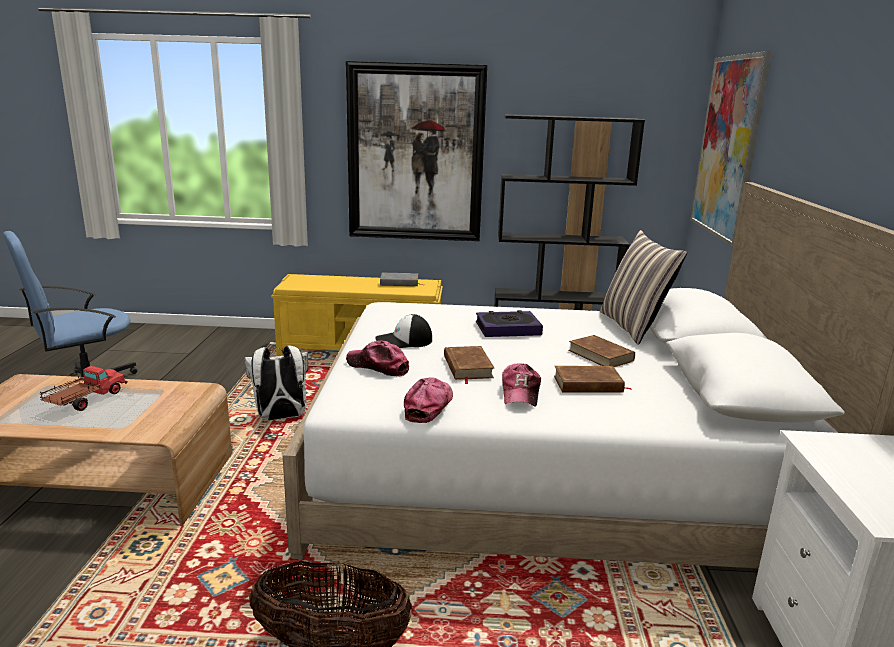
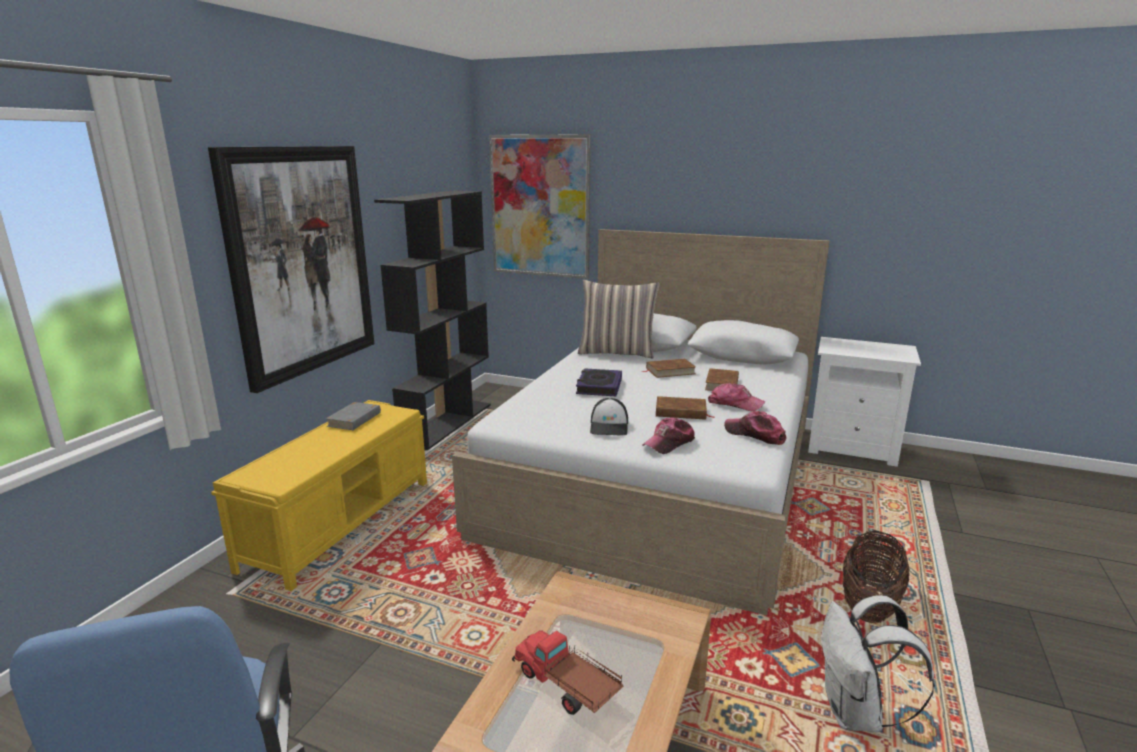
camera: 70 degrees left, 0 degrees up
white backpack [244,345,308,421] -> white backpack moved to [821,595,935,732]

